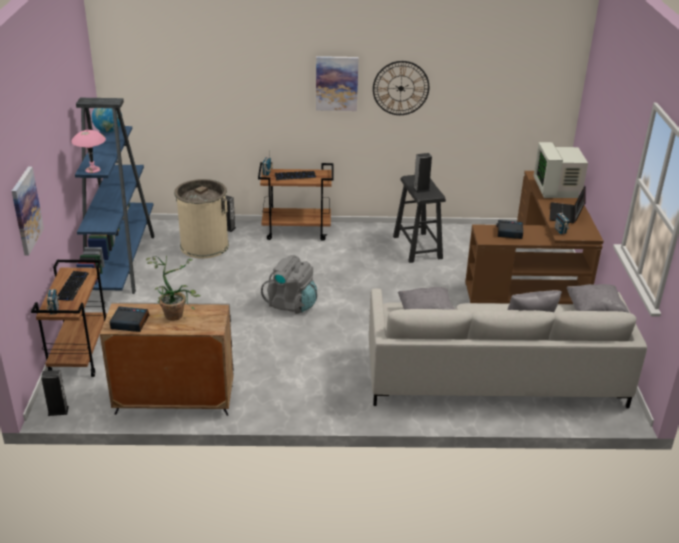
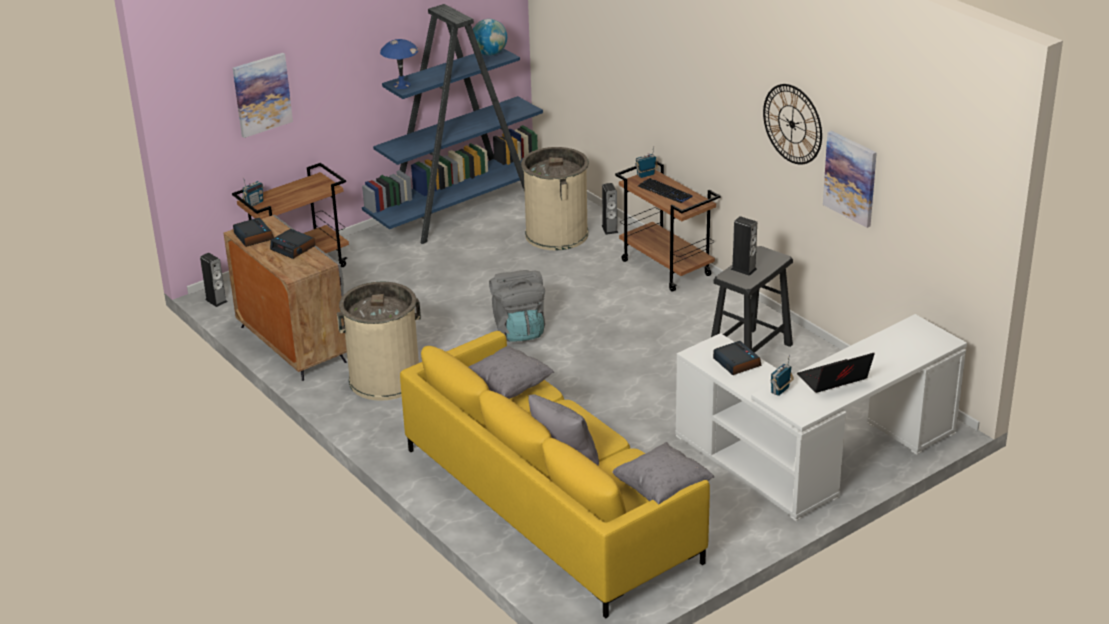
camera: 55 degrees right, 0 degrees up
keyboard [57,271,89,301] -> none
pink table lamp [71,130,106,173] -> blue table lamp [380,39,418,89]
potted plant [146,255,200,321] -> alarm clock [270,229,315,259]
picture [316,56,359,111] -> picture moved to [823,131,877,228]
grey sofa [369,289,647,408] -> yellow sofa [400,331,710,619]
brown desk [465,171,604,304] -> white desk [676,314,967,521]
monitor [534,142,588,198] -> none
none -> beige trash can [337,281,421,401]

